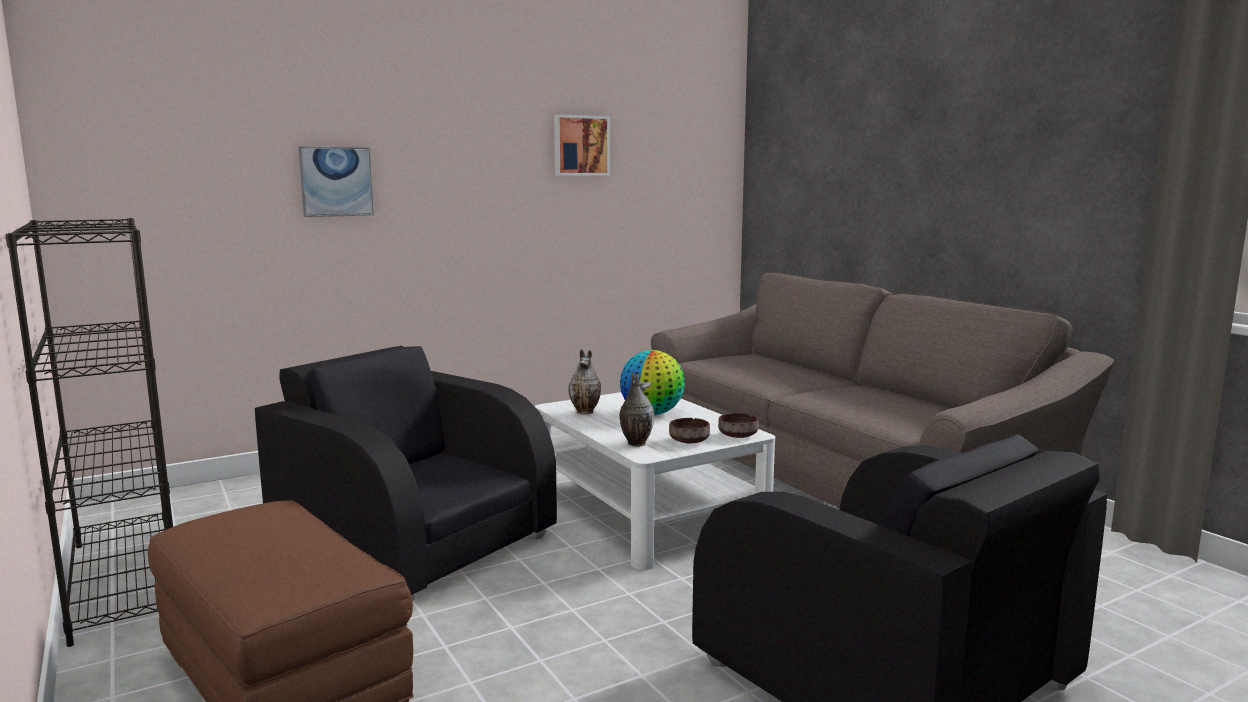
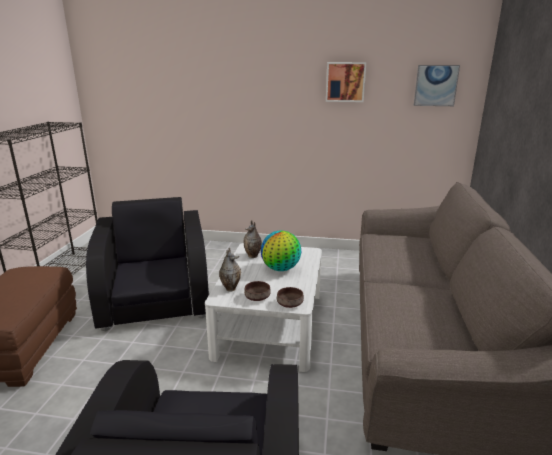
camera: 40 degrees right, 10 degrees up
picture [298,146,374,217] -> picture moved to [414,65,460,106]

